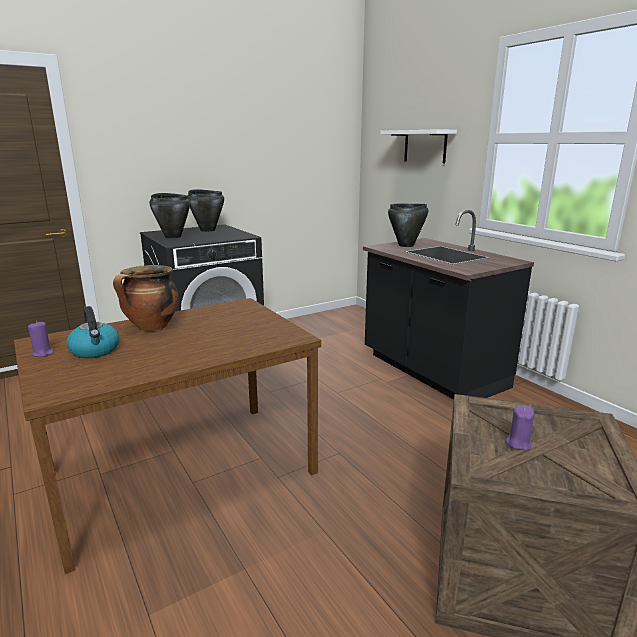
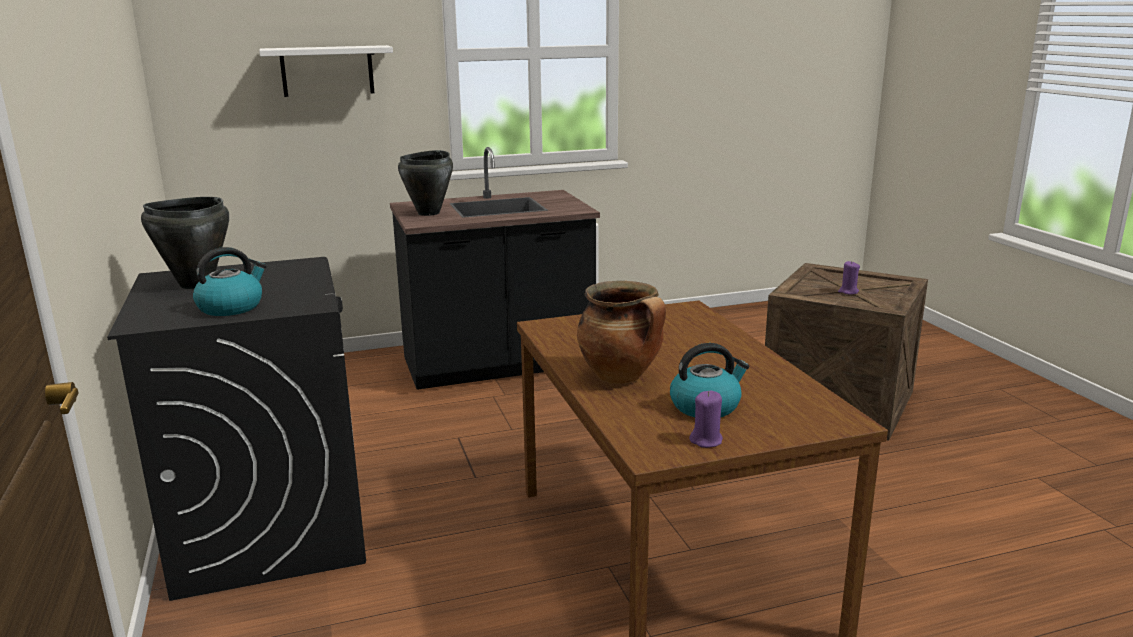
camera: 75 degrees left, 0 degrees up
black cooking pot [149,193,190,239] -> kettle [193,247,267,316]

